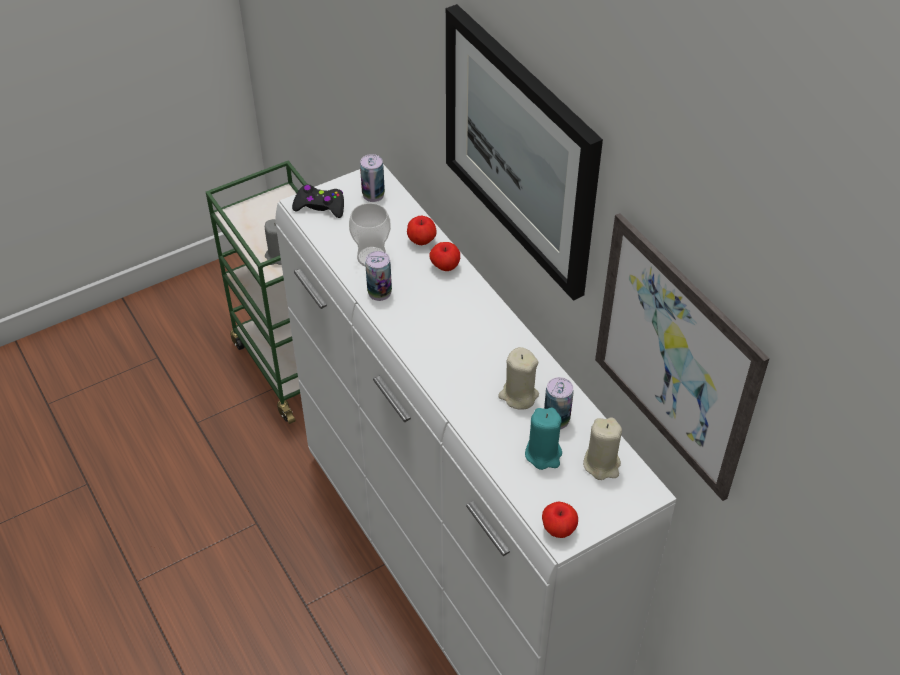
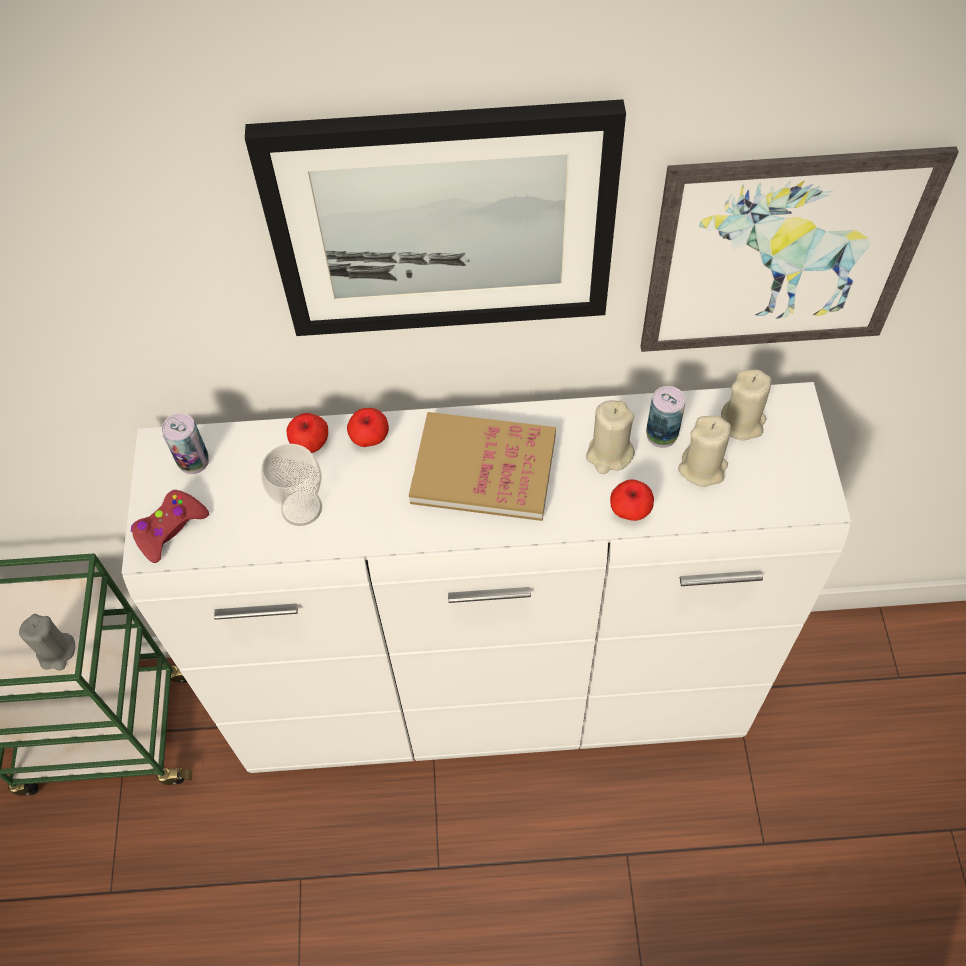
camera: 60 degrees left, 10 degrees up
black game controller [292,184,344,218] -> red game controller [131,490,209,563]
can [365,251,392,301] -> none
turquoise candle [525,407,562,470] -> beige candle [678,416,731,487]
apple [542,502,578,538] -> apple moved to [610,479,654,521]
none -> book [409,412,556,521]

